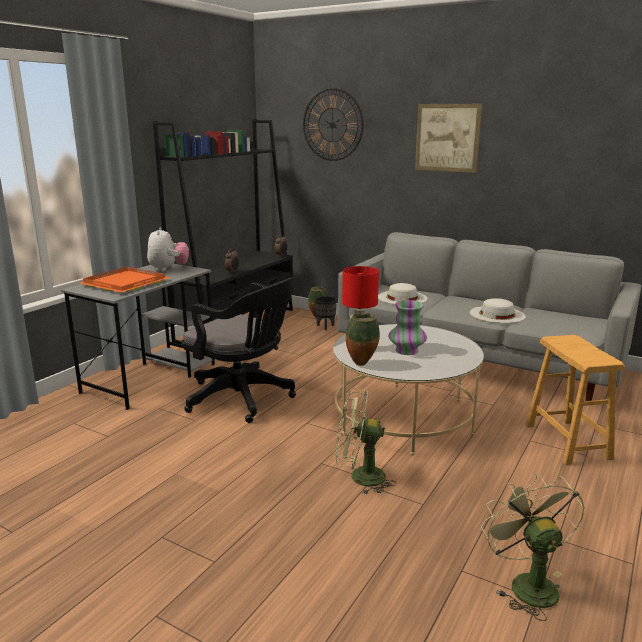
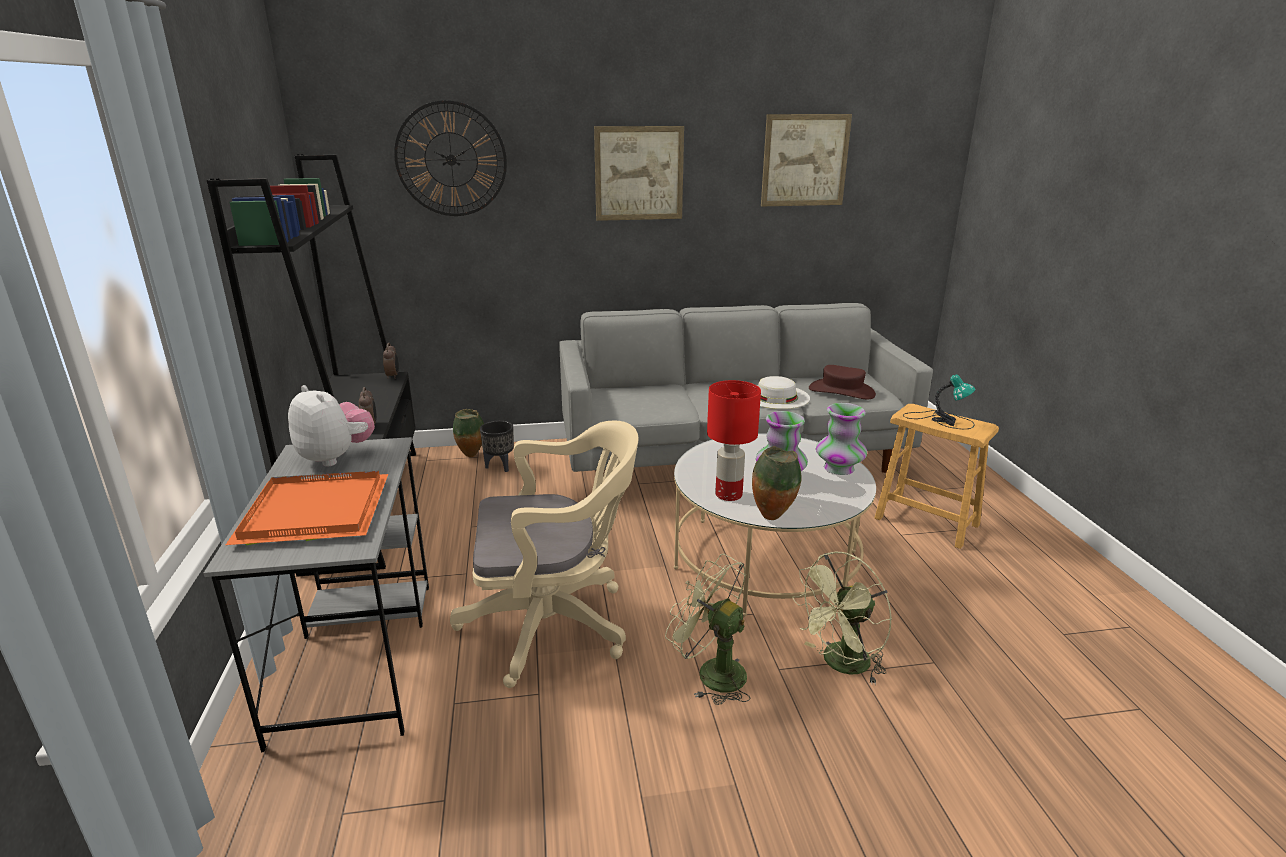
camera: 40 degrees left, 5 degrees up
black office chair [181,278,296,423] -> beige office chair [450,421,639,688]
white hat [378,283,428,304] -> none
green fan [481,473,585,621] -> green fan moved to [665,554,751,705]
none -> picture [761,114,852,206]
none -> brown hat [809,365,876,399]
none -> vase [816,403,867,475]
none -> table lamp [903,374,976,429]

